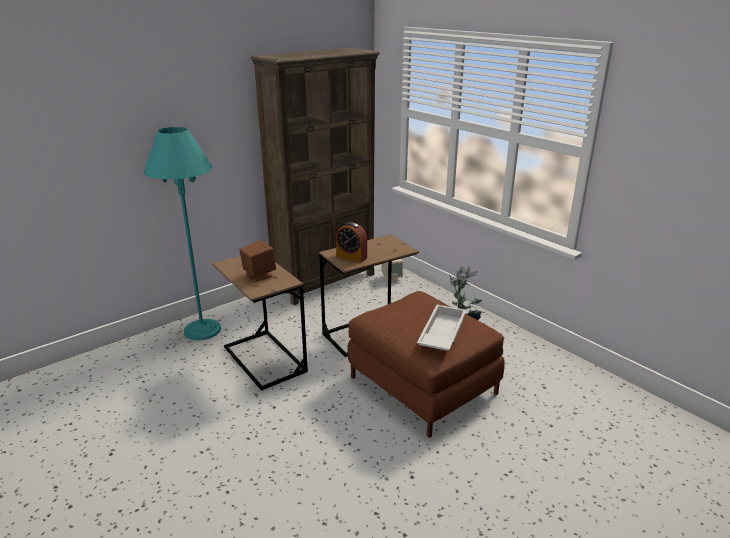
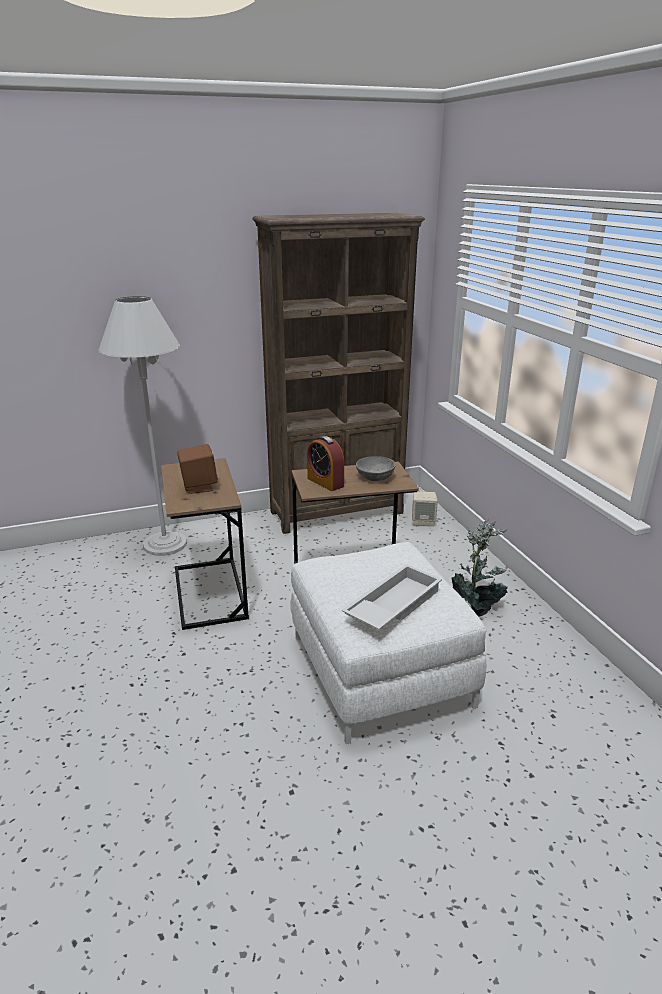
camera: 20 degrees right, 0 degrees up
turquoise floor lamp [144,127,221,340] -> white floor lamp [98,296,187,556]
brown ottoman [348,291,505,438] -> white ottoman [290,542,487,745]
none -> grey bowl [356,456,396,481]

